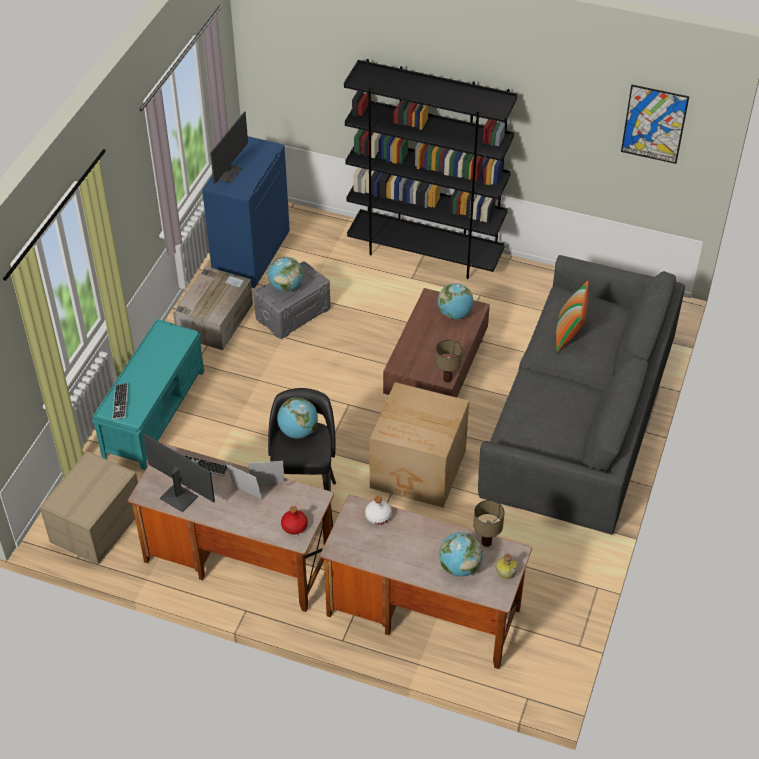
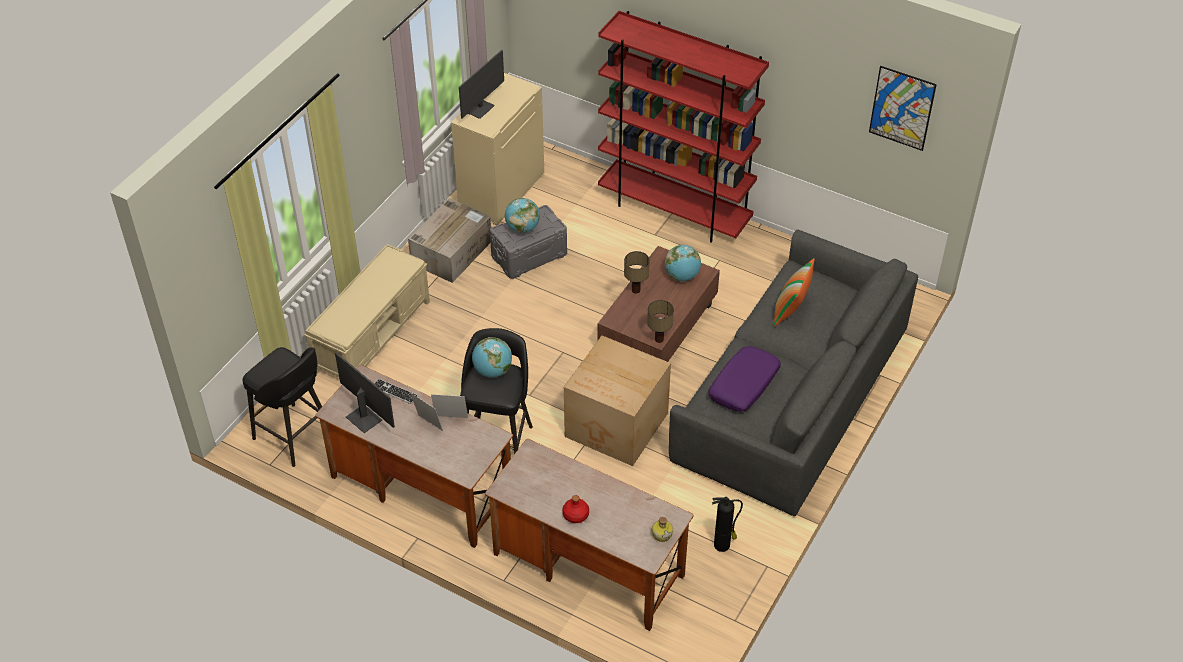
camera: 10 degrees right, 0 degrees up
cardboard box [40,451,138,565] -> black stool [242,347,322,467]
turquoise bench [92,319,204,470] -> beige bench [304,244,430,377]
keyboard [112,383,128,419] -> none
blue cabinet [202,136,290,288] -> beige cabinet [451,73,544,225]
red bottle [281,506,308,535] -> red bottle moved to [562,495,589,523]
black bookcase [344,59,518,279] -> red bookcase [598,11,769,243]
white bottle [365,496,392,525] -> none
globe [439,532,483,577] -> none
table lamp [473,500,505,547] -> table lamp moved to [624,251,650,294]
none -> purple pillow [708,346,781,412]
none -> fire extinguisher [712,497,743,552]

